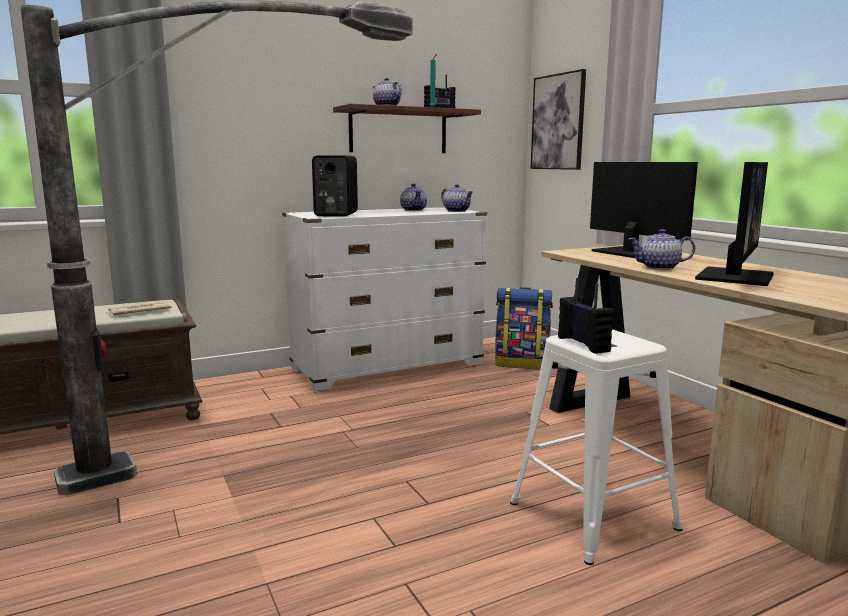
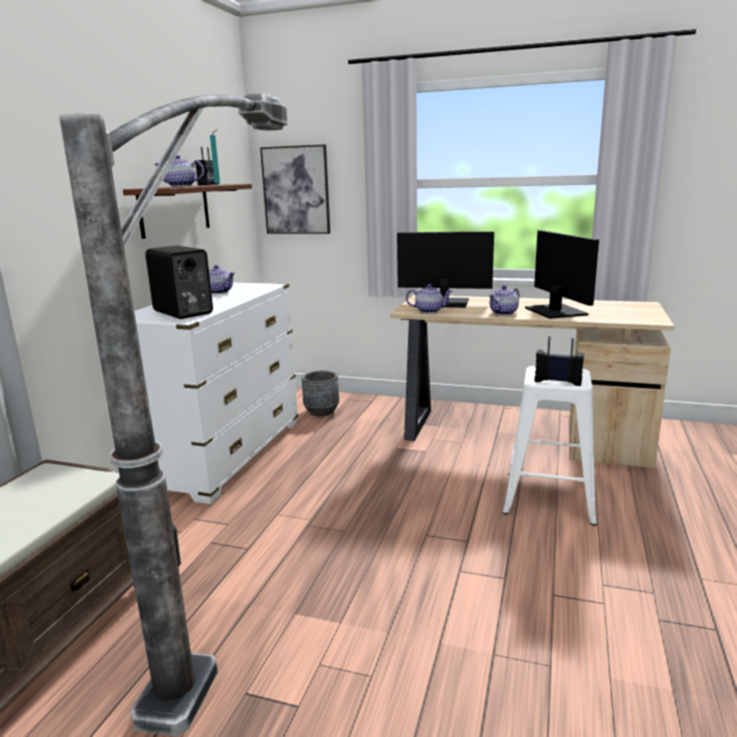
camera: 45 degrees left, 5 degrees up
newspaper [108,302,172,316] -> none
teapot [441,184,473,212] -> teapot moved to [406,284,453,313]
backpack [495,287,553,369] -> grey planter [302,370,339,416]

